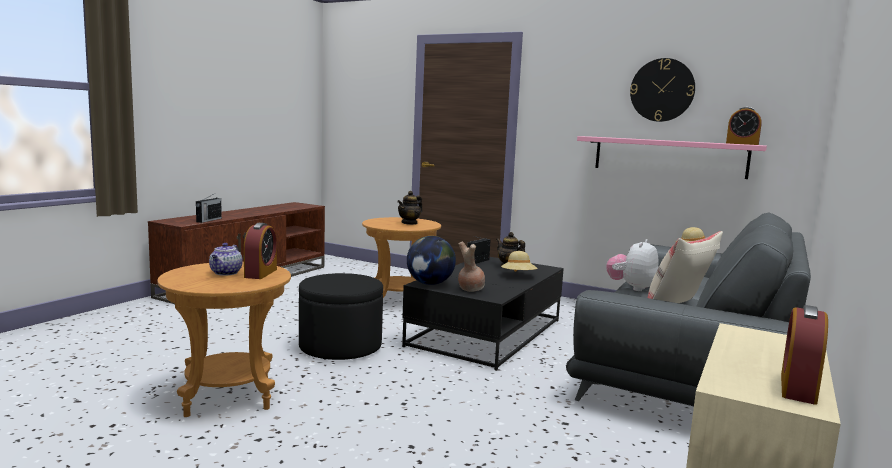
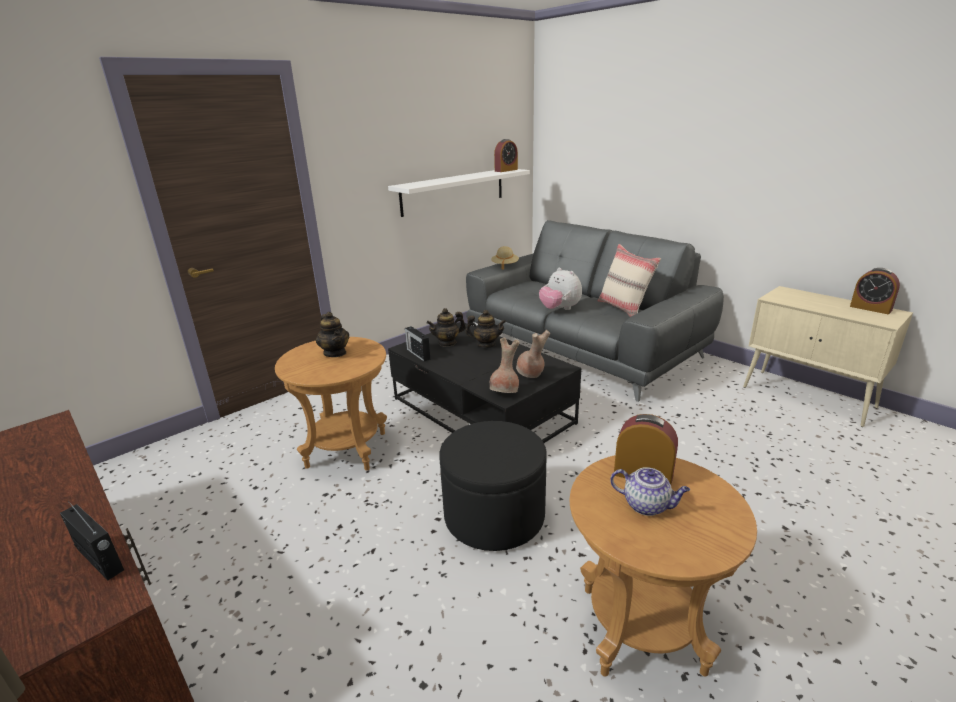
camera: 70 degrees left, 15 degrees up
globe [407,236,456,285] -> brown vase [490,337,520,393]
beige hat [501,251,537,272] -> teapot [465,310,506,348]
pink shelf [577,136,767,179] -> white shelf [388,169,530,217]
wall clock [630,58,695,122] -> none

